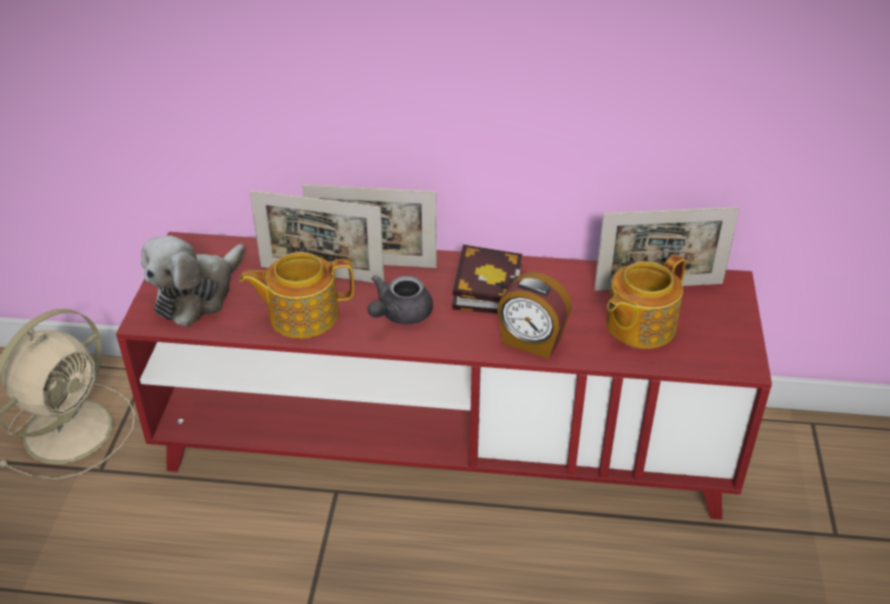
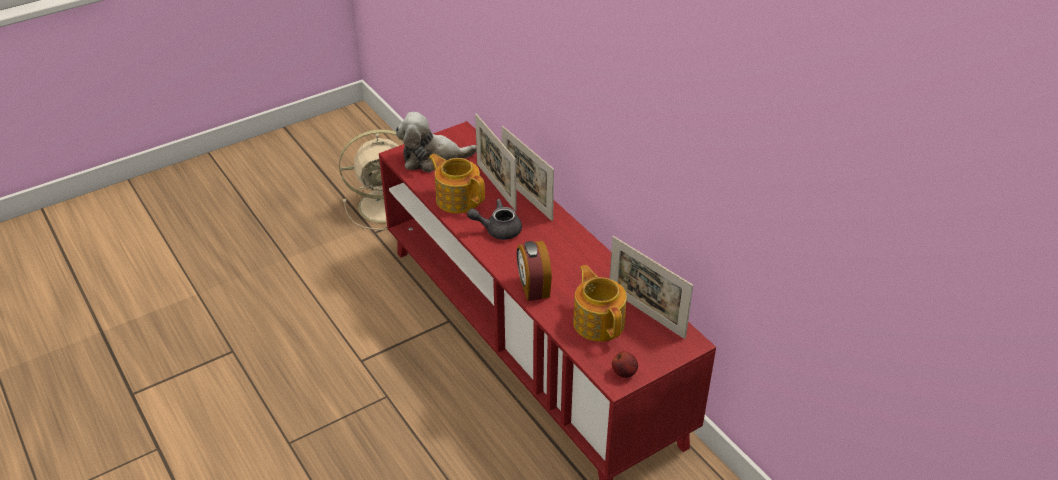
camera: 50 degrees right, 0 degrees up
book [452,244,523,314] -> none
teapot [606,254,686,349] -> teapot turned 60 degrees clockwise [573,265,627,342]
none -> apple [612,351,638,378]

